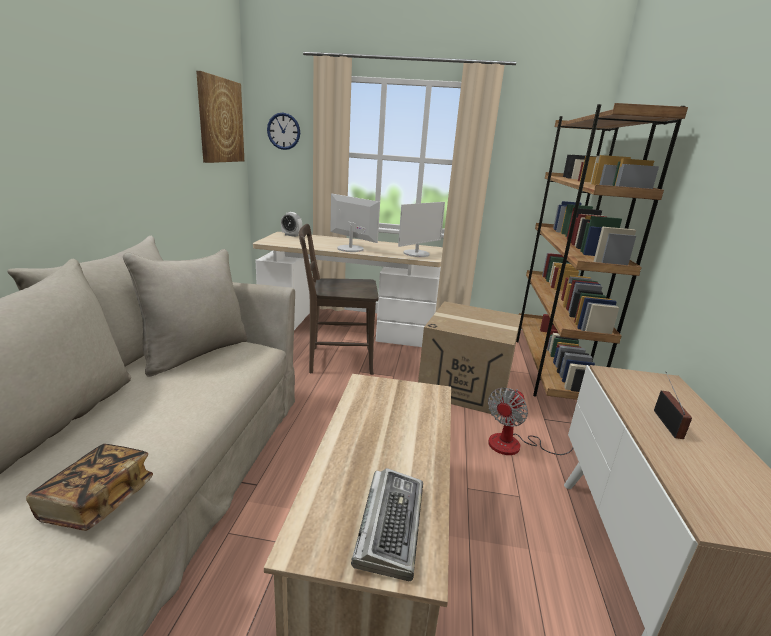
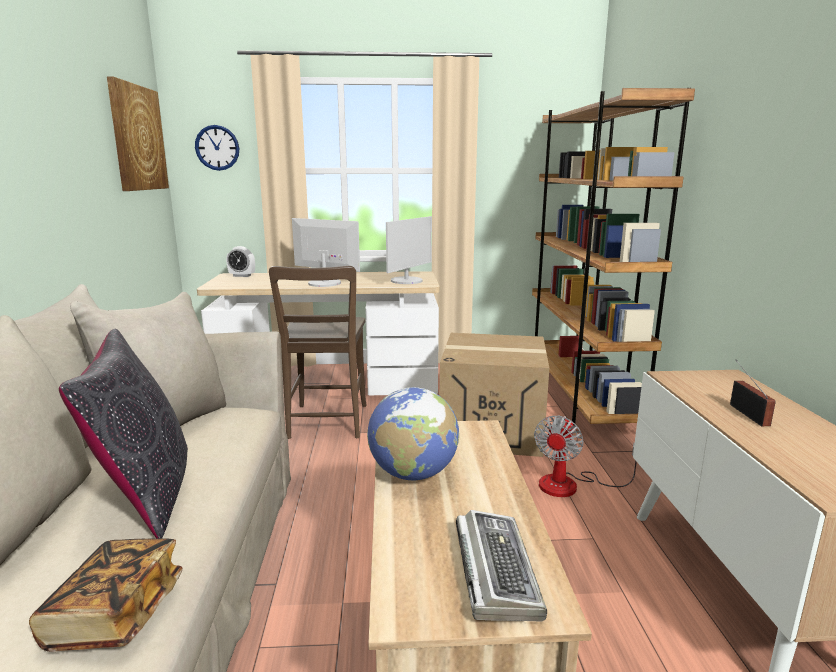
camera: 10 degrees left, 5 degrees down
brown chair [299,224,379,375] -> brown chair turned 75 degrees counterclockwise [269,266,367,439]
none -> black pillow [59,329,188,538]
none -> globe [367,387,459,480]

